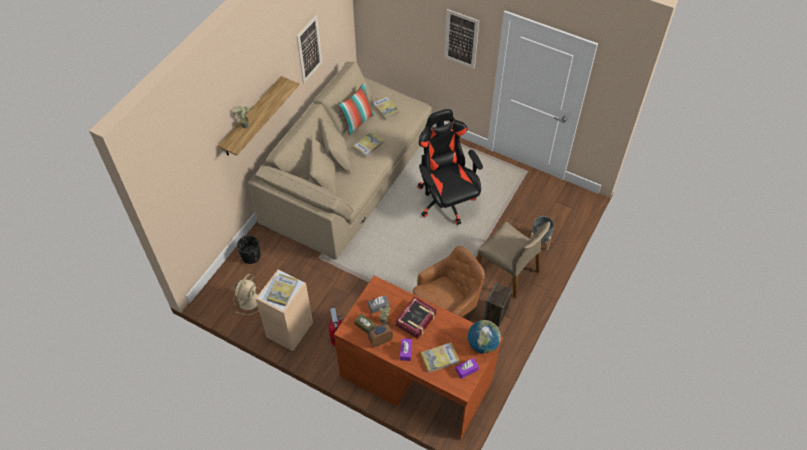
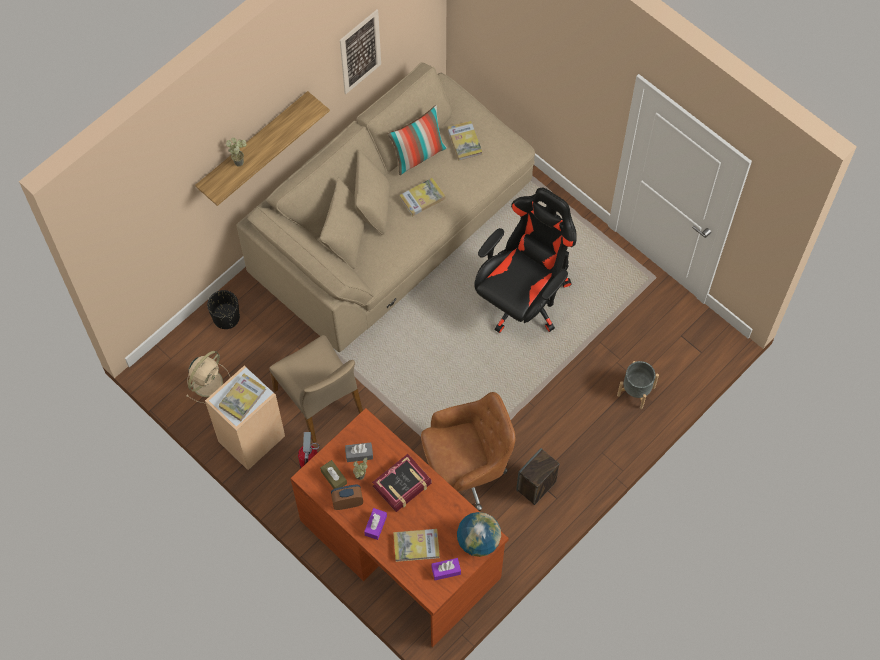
camera: 15 degrees right, 10 degrees up
black office chair [417,109,483,225] -> black office chair turned 45 degrees clockwise [474,188,577,333]
picture [444,9,479,69] -> none
beige chair [477,221,550,298] -> beige chair moved to [269,335,363,443]

